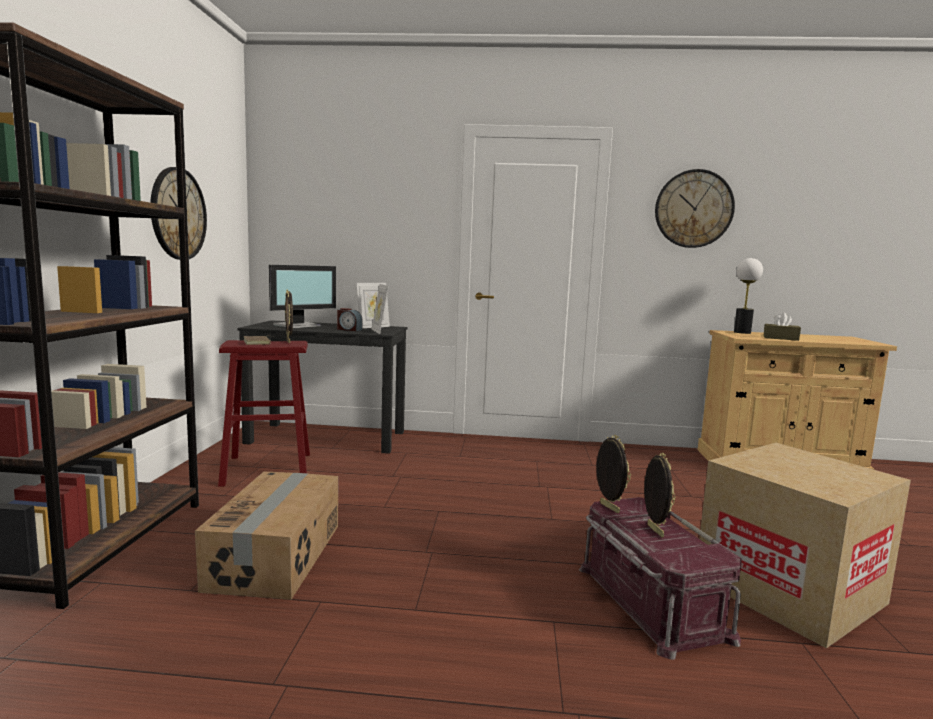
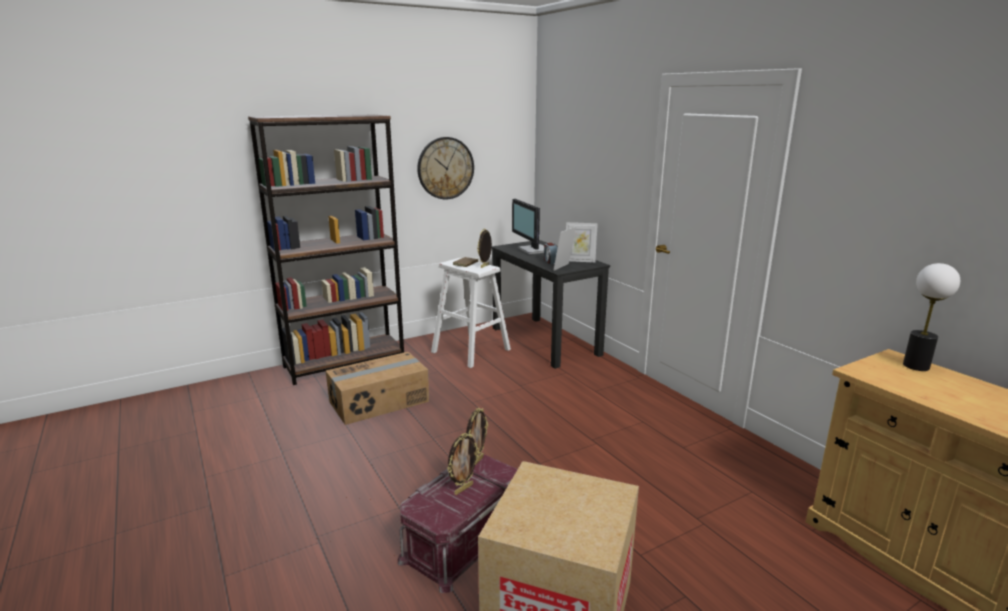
camera: 55 degrees right, 10 degrees up
red stool [218,340,310,487] -> white stool [431,258,511,368]
monitor [269,265,336,328] -> monitor turned 60 degrees clockwise [512,199,544,254]
wall clock [655,169,735,248] -> none
brown tissue box [763,313,801,341] -> none

